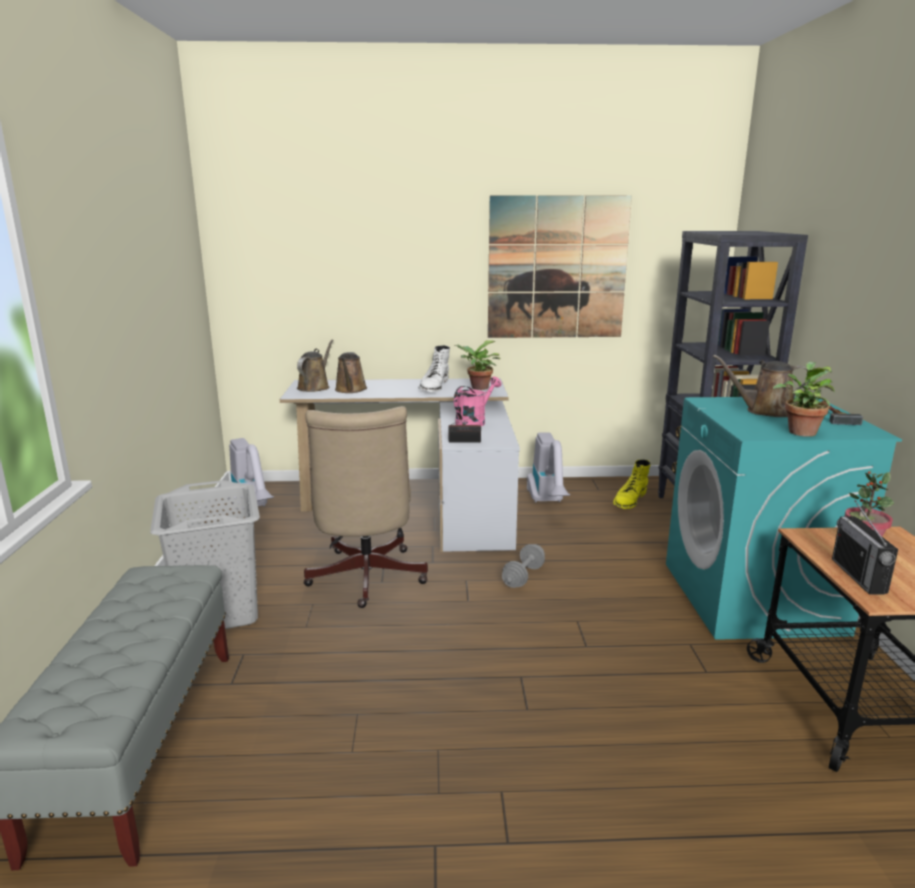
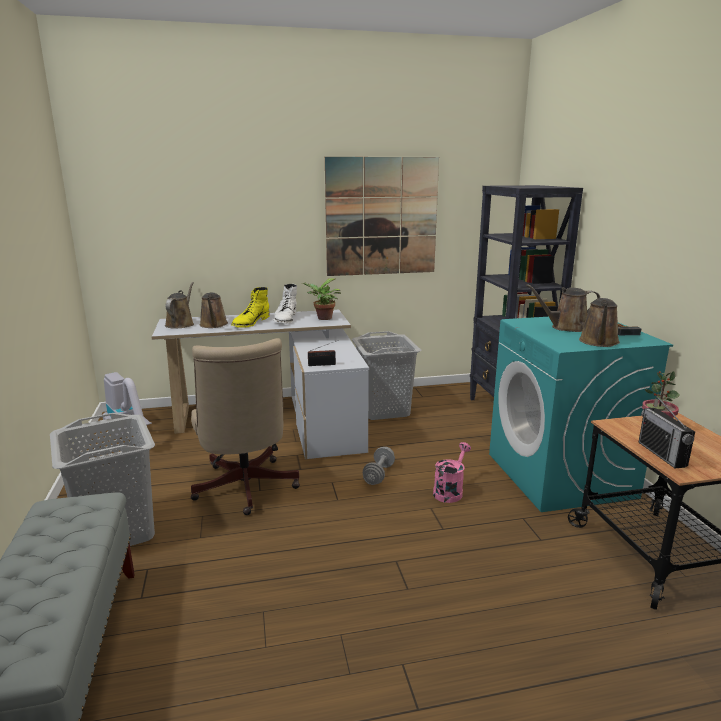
camera: 10 degrees left, 0 degrees up
pink watering can [454,377,501,426] -> pink watering can moved to [433,442,471,503]
vacuum cleaner [527,432,570,503] -> grey laundry basket [352,331,421,420]
yellow boot [613,460,651,509] -> yellow boot moved to [231,287,270,328]
potted plant [773,362,835,437] -> brown watering can [579,298,620,347]

